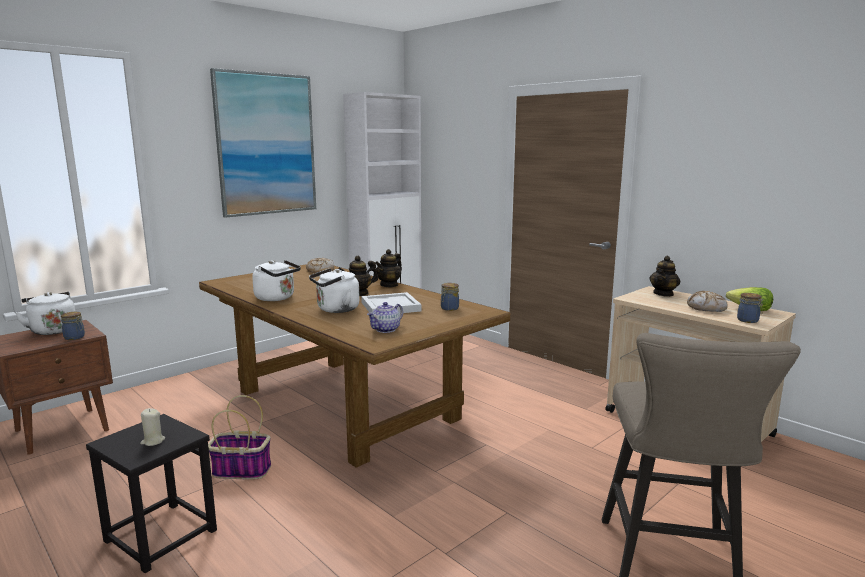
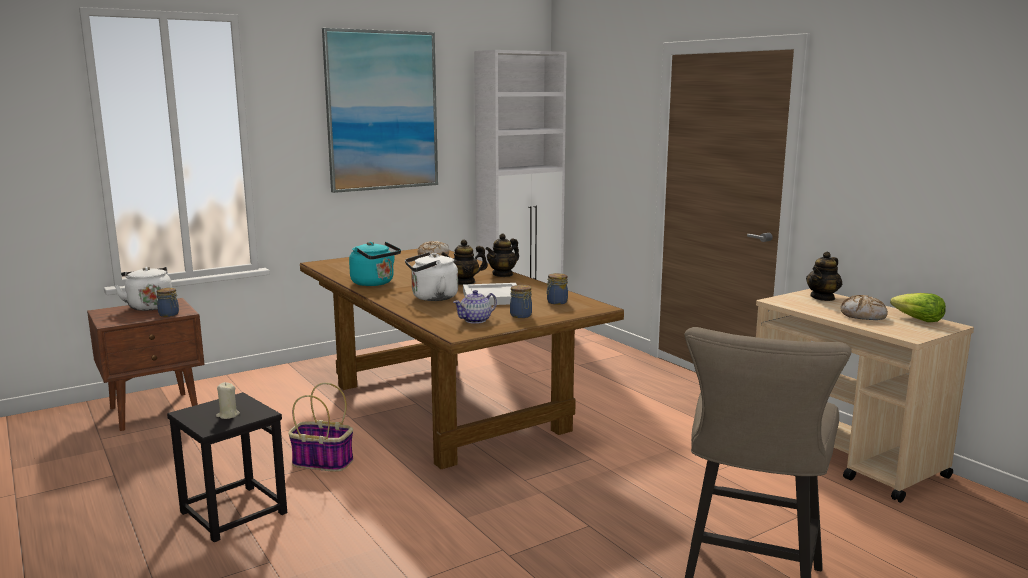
camera: 10 degrees right, 0 degrees up
white kettle [252,260,301,301] -> turquoise kettle [349,242,401,286]
jar [737,293,764,323] -> jar moved to [510,285,532,318]

